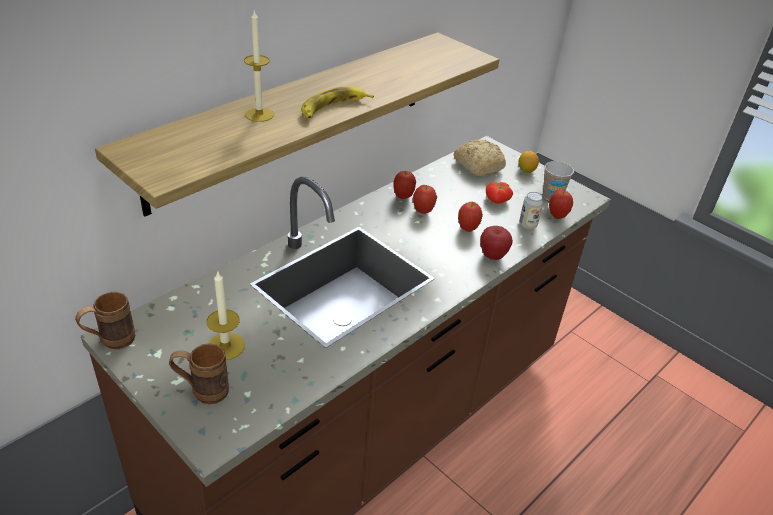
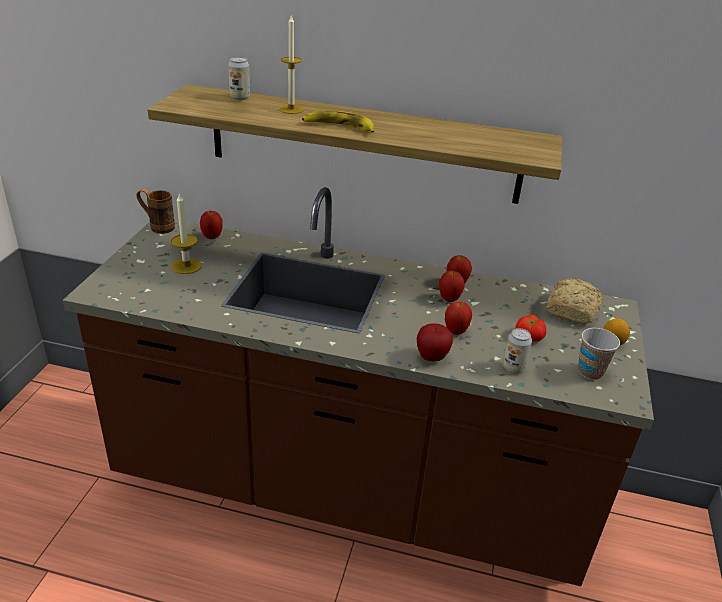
camera: 60 degrees right, 5 degrees down
brown mug [169,344,229,404] -> none
apple [549,190,573,219] -> apple moved to [200,211,222,239]
none -> can [228,57,250,100]

